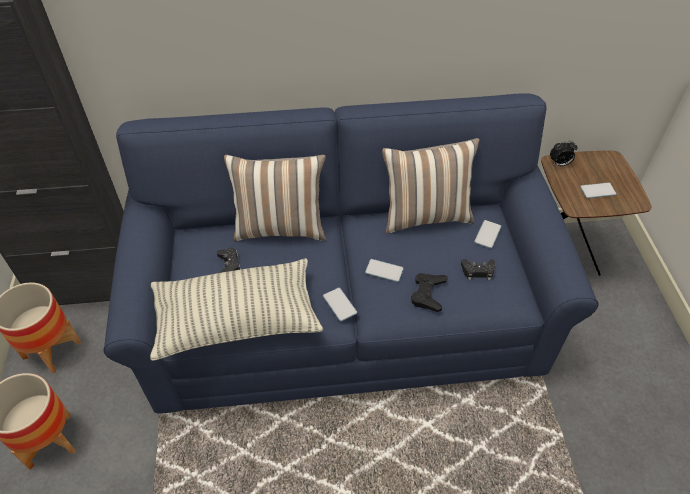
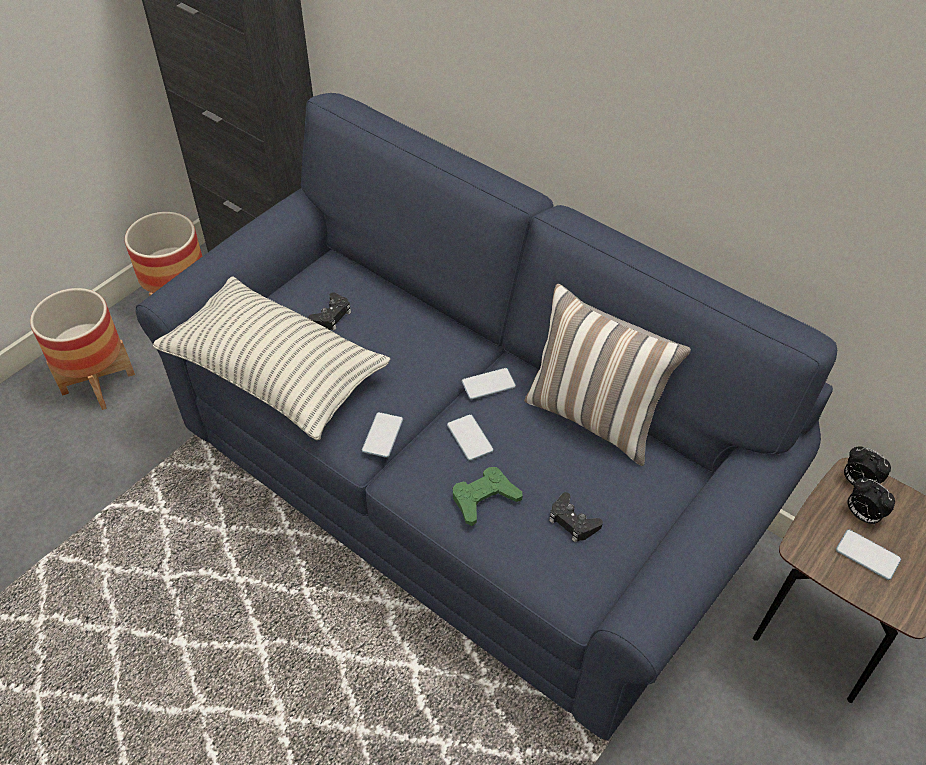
camera: 45 degrees right, 0 degrees up
pillow [224,155,326,241] -> none
black game controller [411,273,448,312] -> green game controller [453,467,523,526]
phone [474,220,502,249] -> phone moved to [462,368,516,400]
none -> alarm clock [847,477,895,526]

